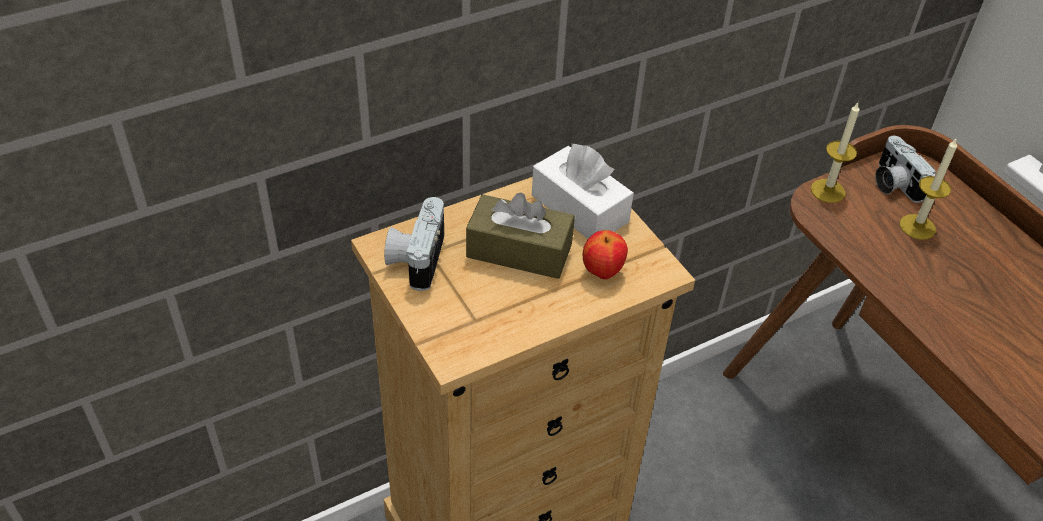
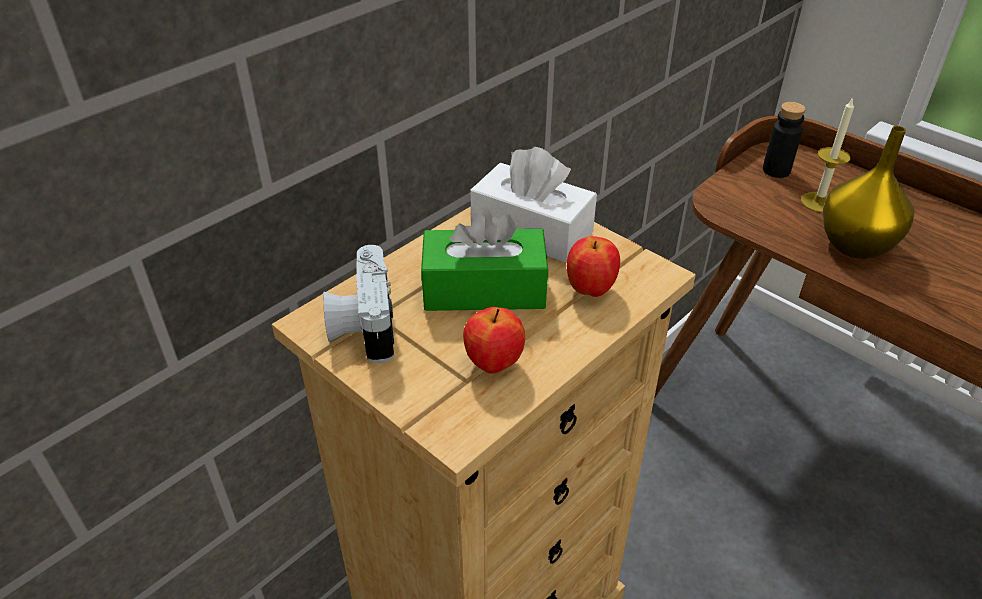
camera: 15 degrees left, 5 degrees down
brown tissue box [466,193,575,279] -> green tissue box [421,208,548,311]
candle [811,103,860,203] -> none
camera [875,136,936,203] -> black bottle [763,102,806,178]
none -> apple [463,307,525,374]
none -> yellow vase [823,126,915,259]

